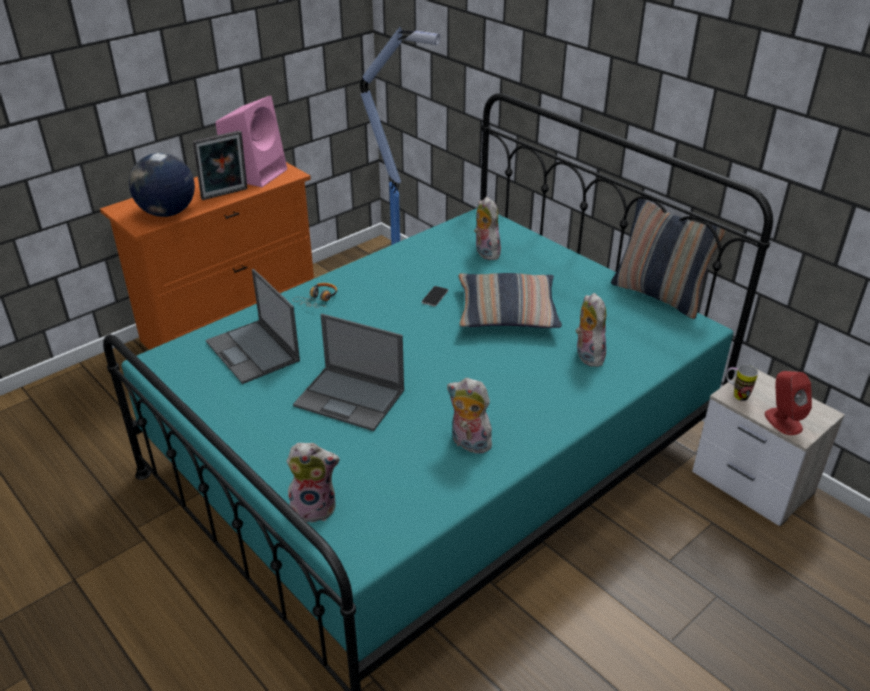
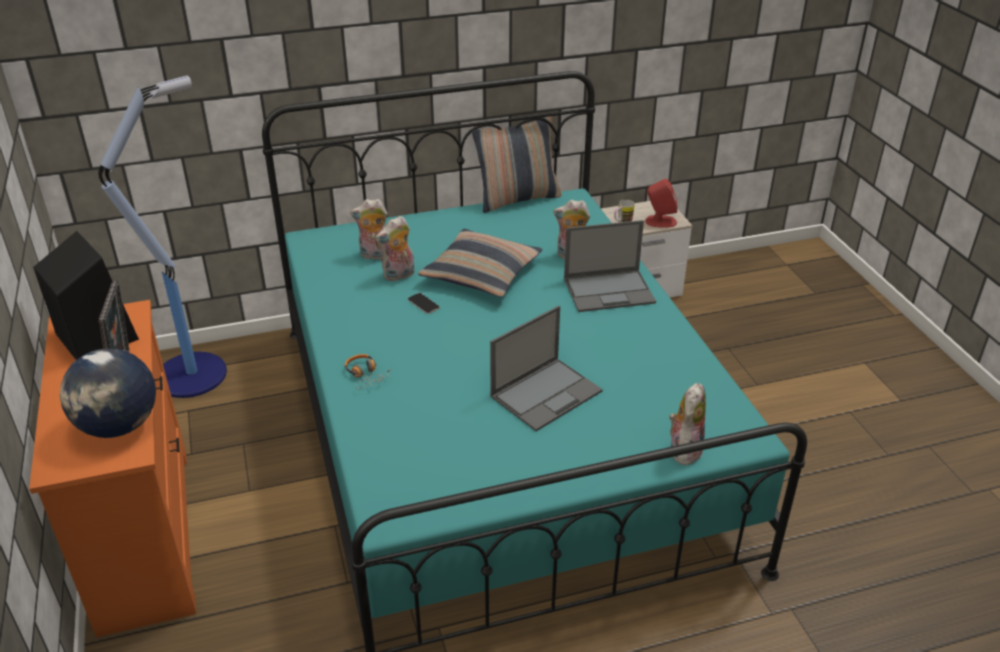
camera: 65 degrees left, 0 degrees up
laptop [206,269,300,384] -> laptop moved to [564,220,656,312]
pink speaker [216,95,287,187] -> black speaker [33,231,139,360]
plush toy [447,378,492,453] -> plush toy moved to [375,216,415,281]

